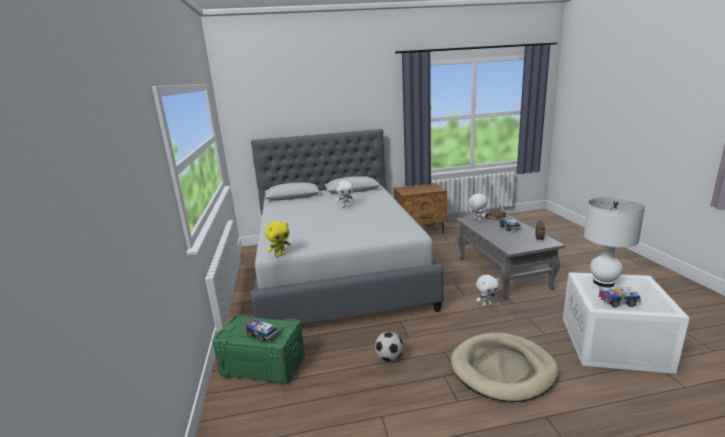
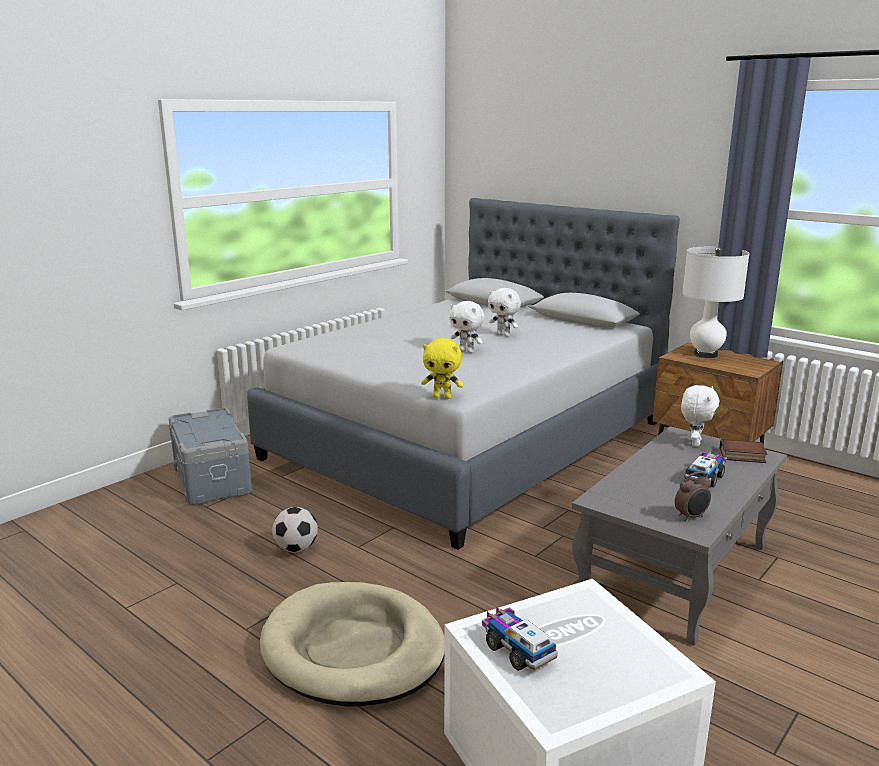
camera: 50 degrees right, 0 degrees up
green storage box [212,314,305,385] -> grey storage box [169,407,252,505]
toy truck [244,319,278,343] -> none
yellow plush toy [265,221,291,257] -> yellow plush toy moved to [421,338,463,399]
white plush toy [476,275,499,306] -> white plush toy moved to [449,301,484,353]
white table lamp [584,197,645,287] -> white table lamp moved to [682,247,750,358]

